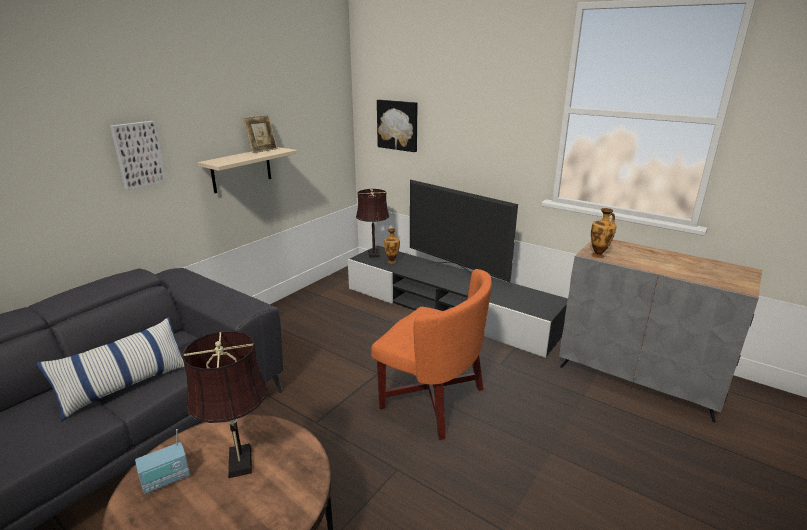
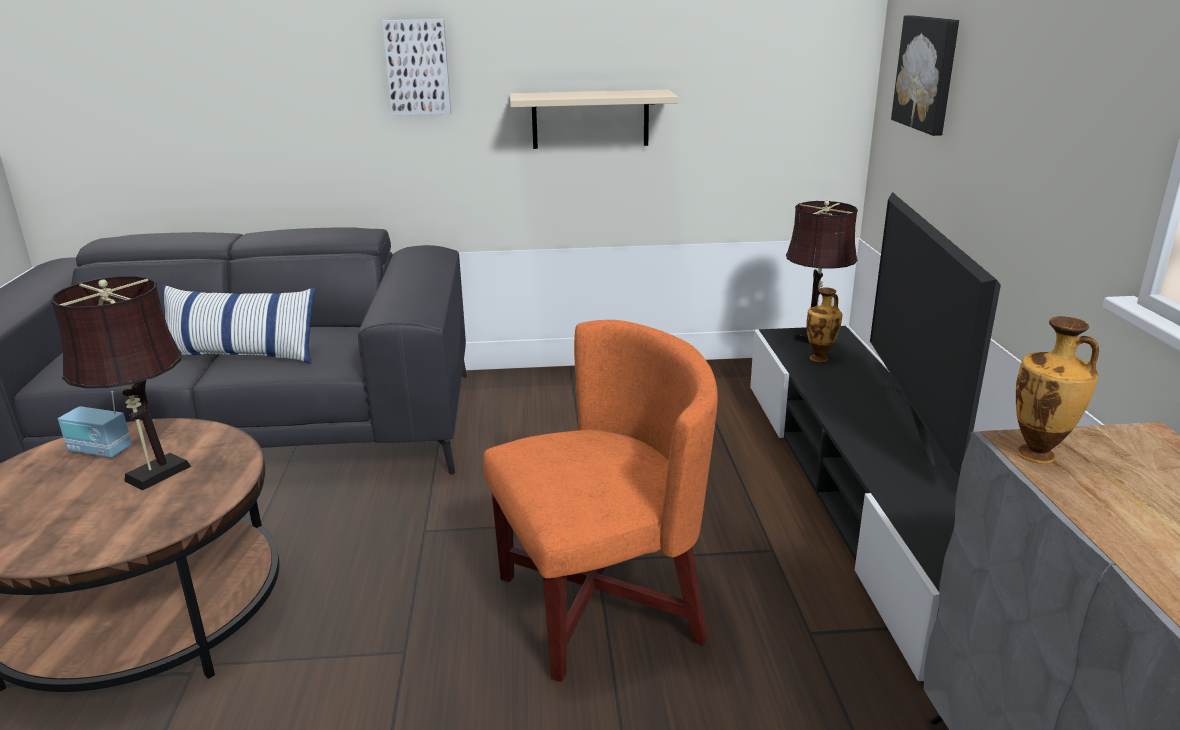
camera: 50 degrees right, 0 degrees up
picture frame [243,115,278,153] -> none
orange armchair [371,269,492,440] -> orange armchair turned 105 degrees counterclockwise [483,320,718,682]

